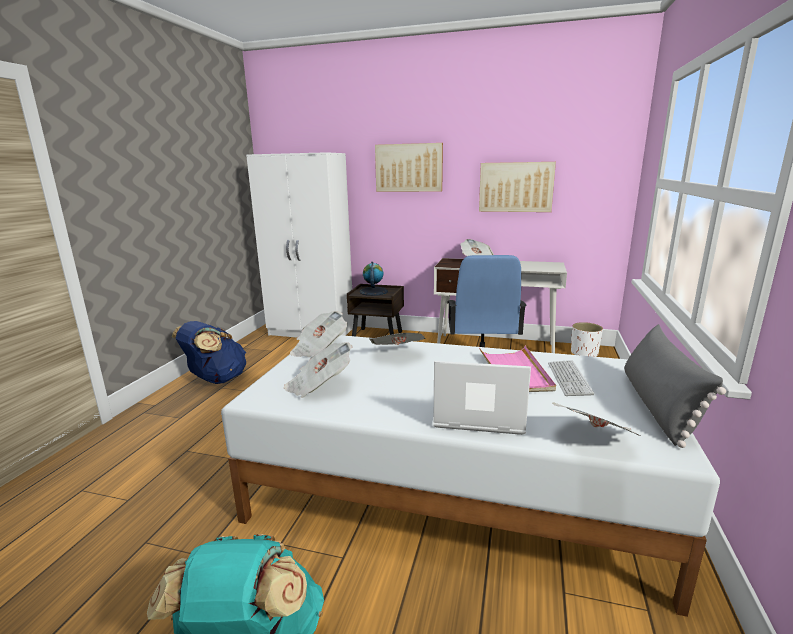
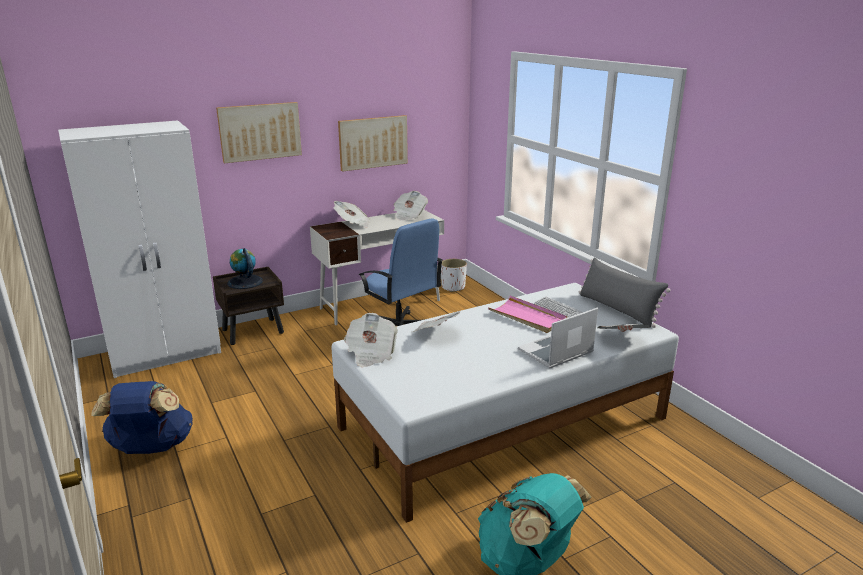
camera: 45 degrees left, 5 degrees up
newspaper [284,342,353,398] -> newspaper moved to [393,191,428,220]

